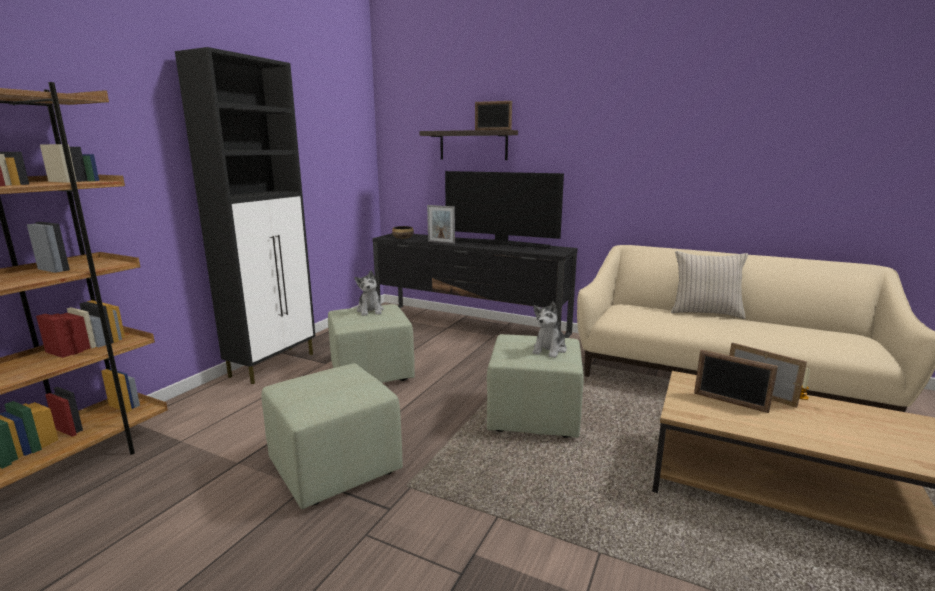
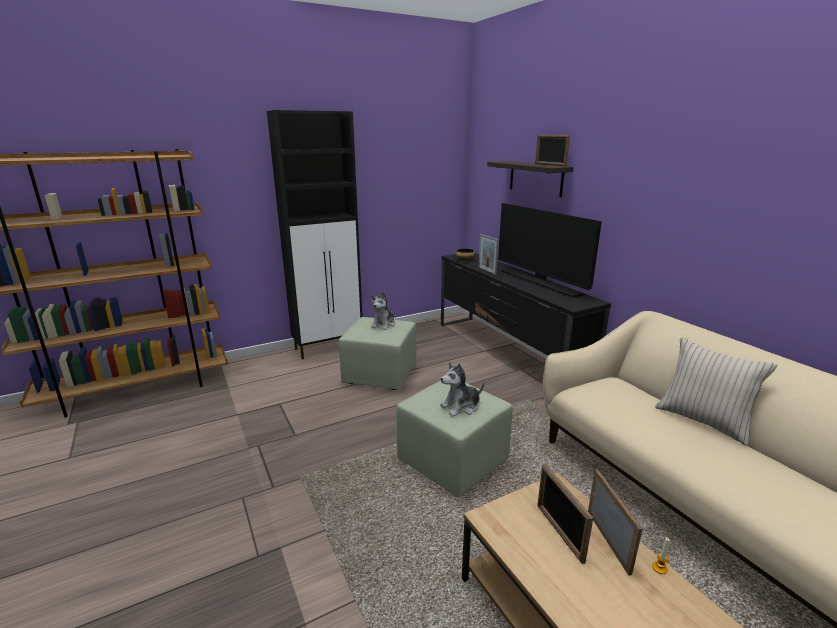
camera: 35 degrees right, 5 degrees up
green ottoman [262,363,403,509] -> none

